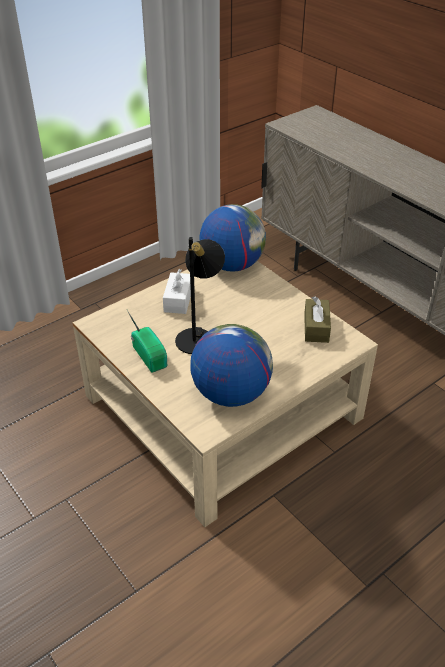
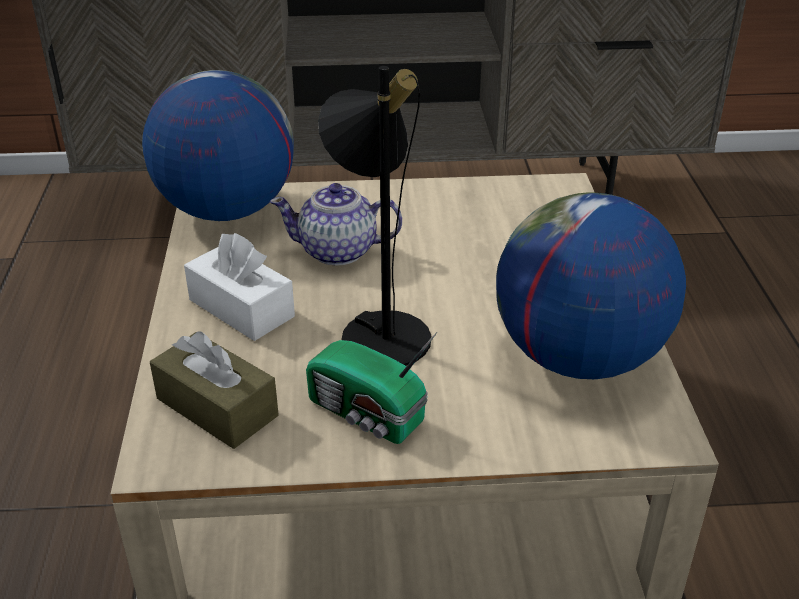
camera: 55 degrees left, 5 degrees down
radio [127,310,167,372] -> radio turned 150 degrees counterclockwise [306,332,437,444]
brown tissue box [304,296,331,343] -> brown tissue box moved to [150,331,279,449]
none -> teapot [270,183,402,266]

